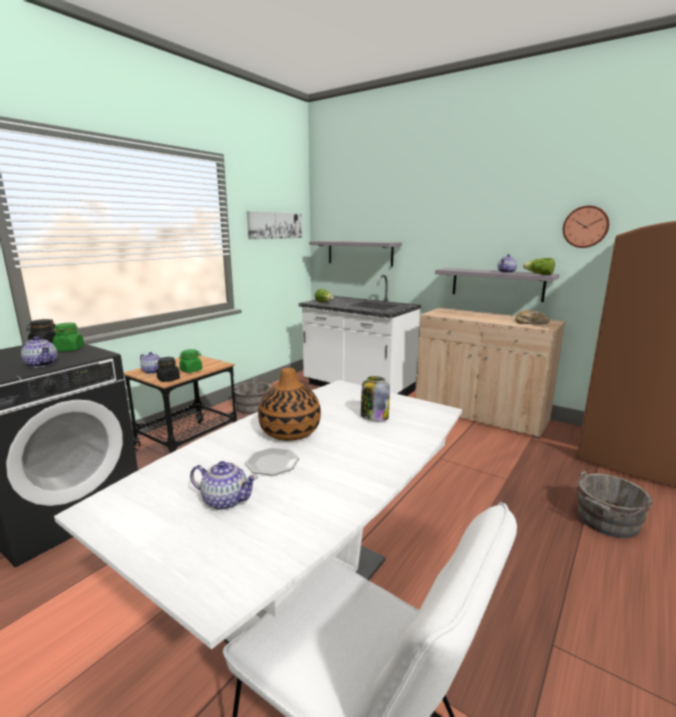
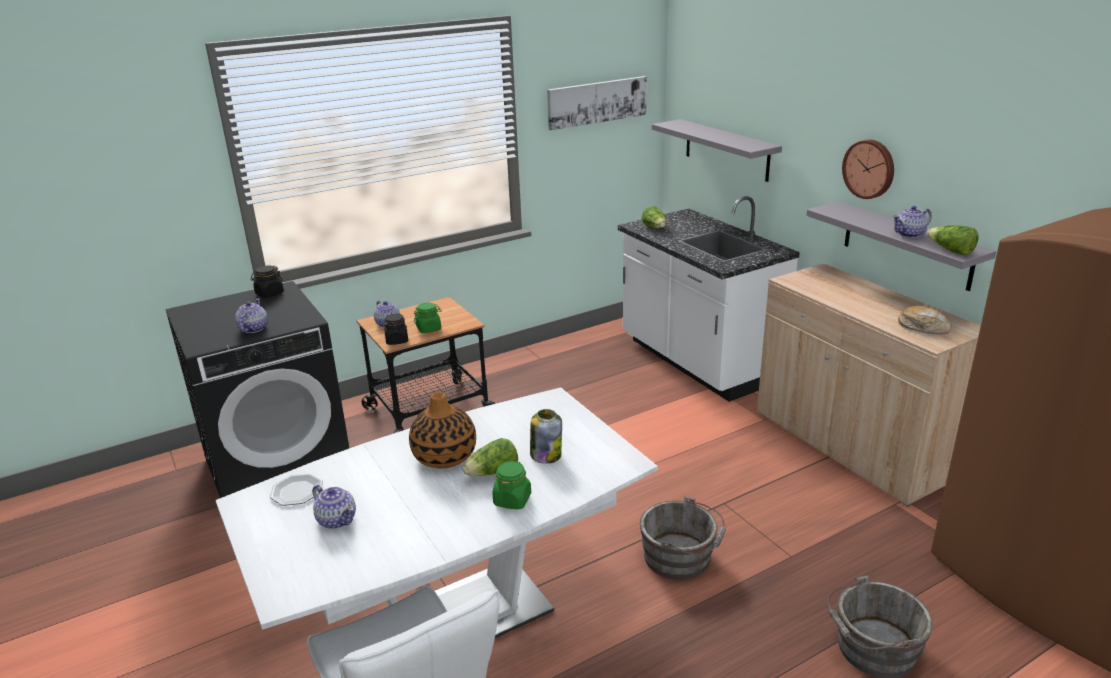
camera: 25 degrees right, 10 degrees up
teapot [21,336,58,368] -> teapot turned 150 degrees counterclockwise [235,299,268,333]
green jar [53,323,84,351] -> green jar moved to [492,461,531,510]
grey bucket [234,378,274,414] -> grey bucket moved to [640,496,726,580]
plate [245,447,299,476] -> plate moved to [270,473,323,506]
wall clock [563,206,609,248] -> wall clock moved to [842,140,894,199]
none -> lettuce [463,438,518,476]

